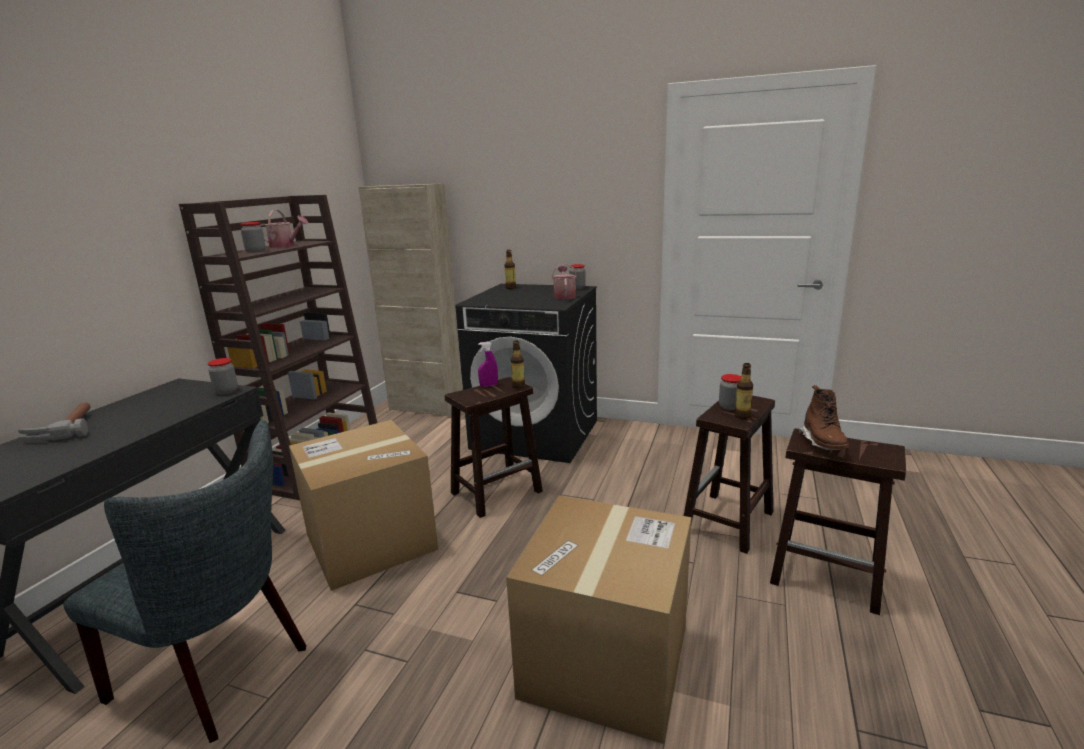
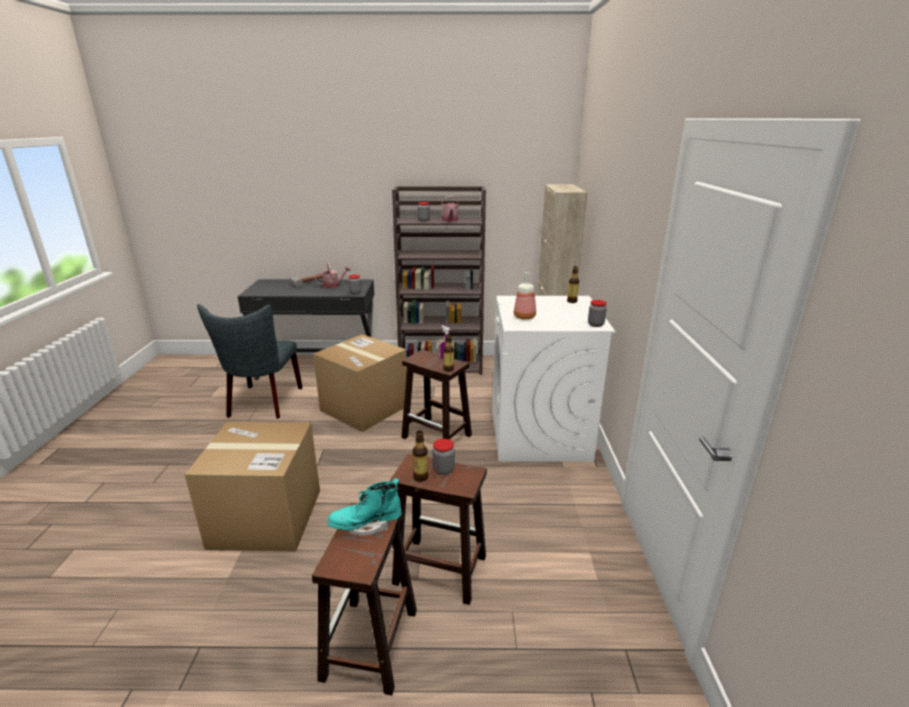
camera: 70 degrees right, 5 degrees up
black washing machine [455,284,597,463] -> white washing machine [492,296,616,462]
watering can [552,264,577,299] -> watering can moved to [314,263,351,288]
brown boot [799,385,849,450] -> turquoise boot [327,478,401,536]
none -> bottle [514,272,536,320]

